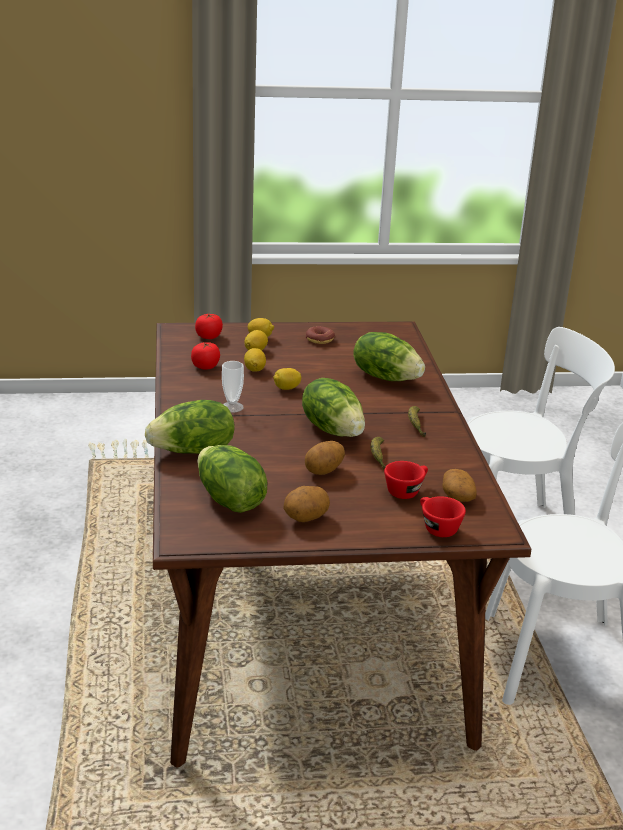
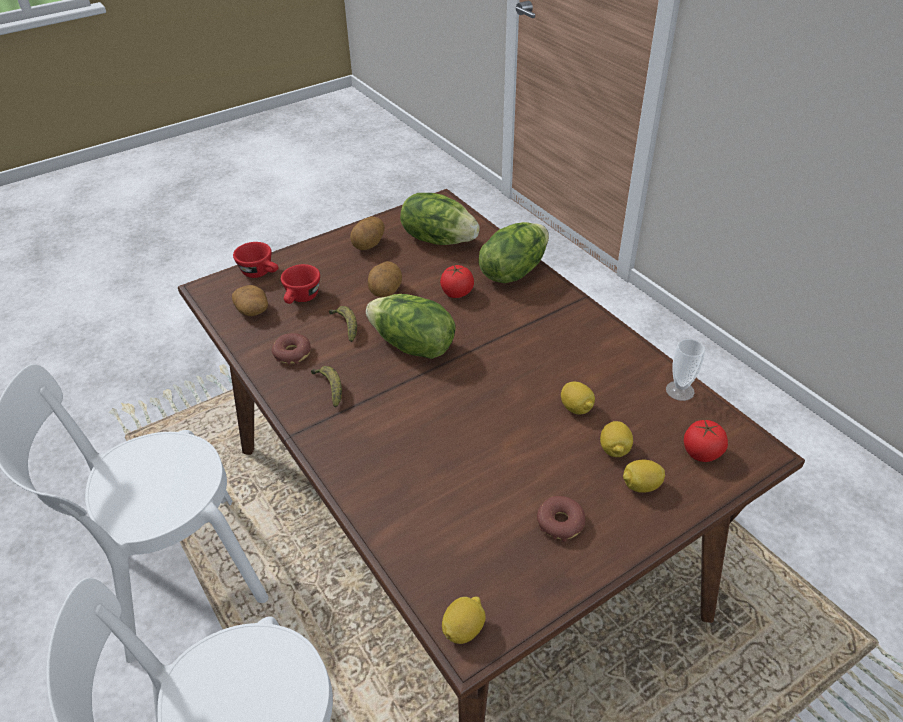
camera: 155 degrees right, 15 degrees up
tomato [191,342,220,369] -> tomato moved to [440,265,474,298]
cup [222,361,244,413] -> cup moved to [666,339,705,401]
lemon [273,368,301,390] -> lemon moved to [442,596,486,644]
lettuce [353,332,425,381] -> none
none -> donut [272,333,311,364]

